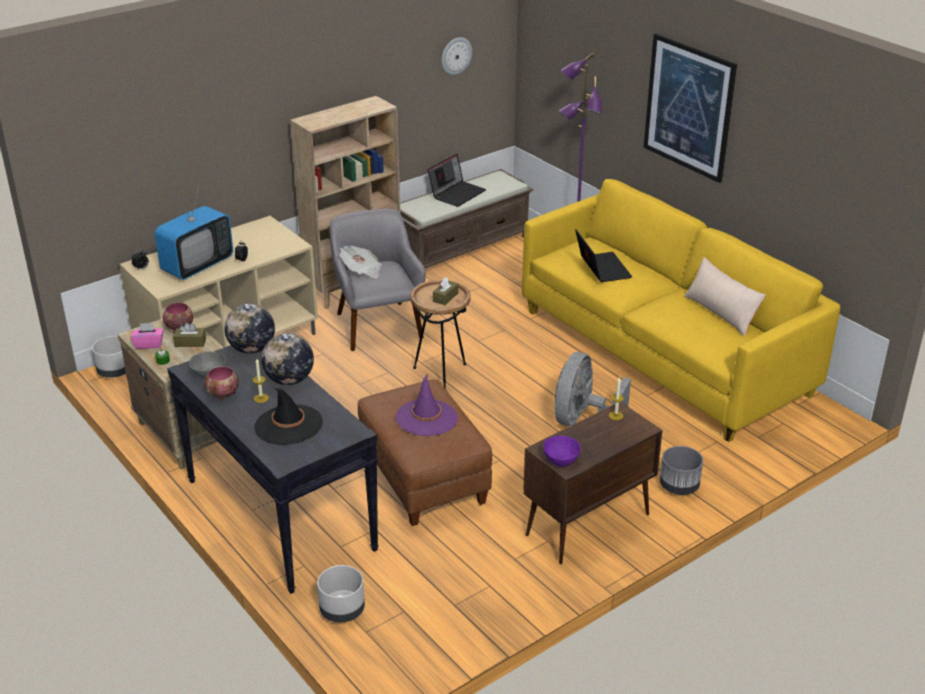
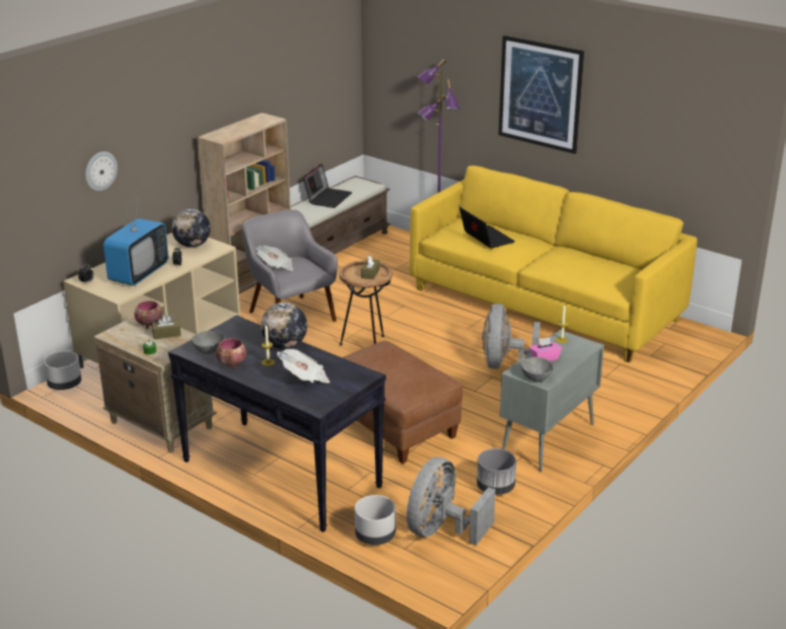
camera: 15 degrees left, 5 degrees down
pink tissue box [131,323,164,349] -> pink tissue box moved to [529,337,562,361]
globe [224,304,275,354] -> globe moved to [172,209,211,247]
black hat [254,388,323,445] -> newspaper [277,349,330,383]
purple hat [396,375,458,436] -> none
wall clock [442,37,472,75] -> wall clock moved to [85,152,118,191]
brown cabinet [523,402,663,564] -> grey cabinet [500,330,604,472]
purple bowl [543,436,581,466] -> grey bowl [521,357,553,382]
grey planter [660,446,703,495] -> grey planter moved to [477,449,516,495]
beige pillow [684,257,766,336] -> none
none -> grey fan [407,457,495,545]

